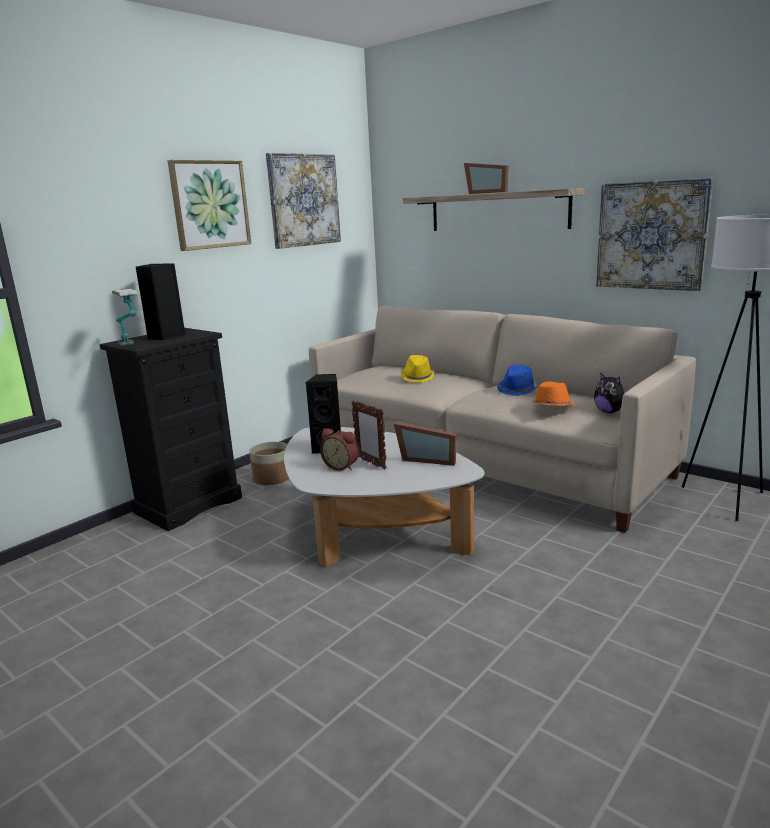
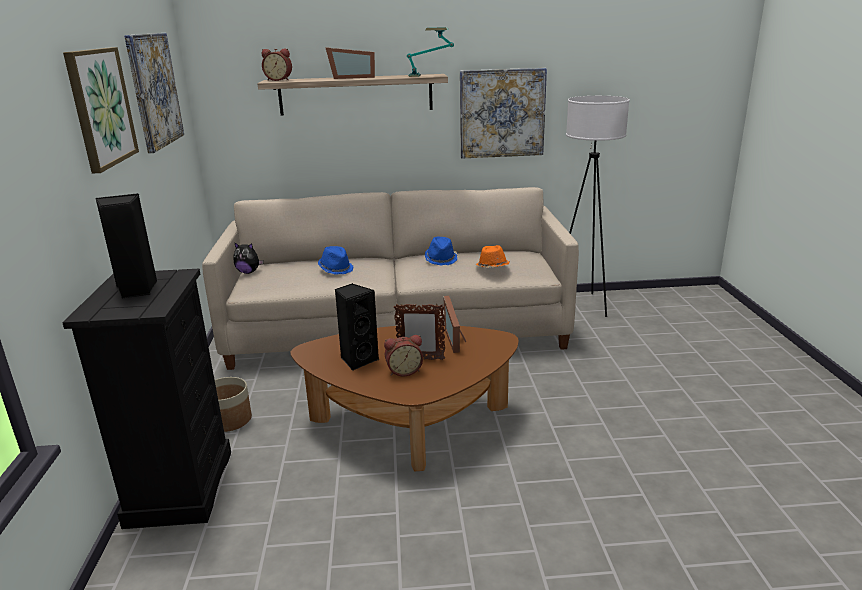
camera: 45 degrees left, 5 degrees up
table lamp [112,289,138,346] -> table lamp moved to [407,27,454,77]
white coffee table [284,427,484,567] -> brown coffee table [290,325,518,471]
picture frame [394,422,457,466] -> picture frame turned 105 degrees clockwise [443,296,466,353]
yellow hat [401,355,435,383] -> blue hat [318,246,353,275]
plush toy [594,372,624,413] -> plush toy moved to [233,242,263,274]
none -> alarm clock [262,48,292,81]

